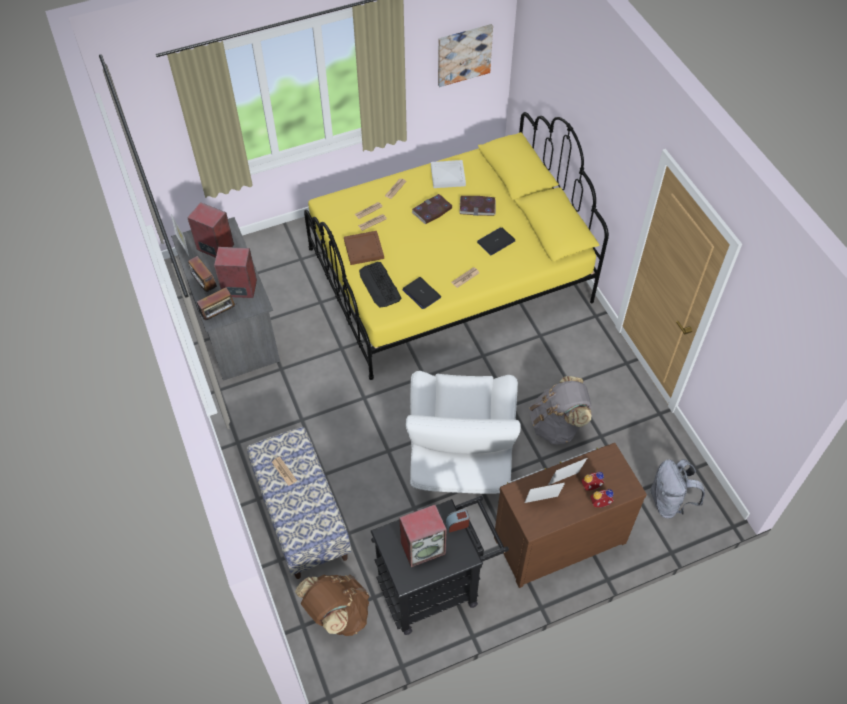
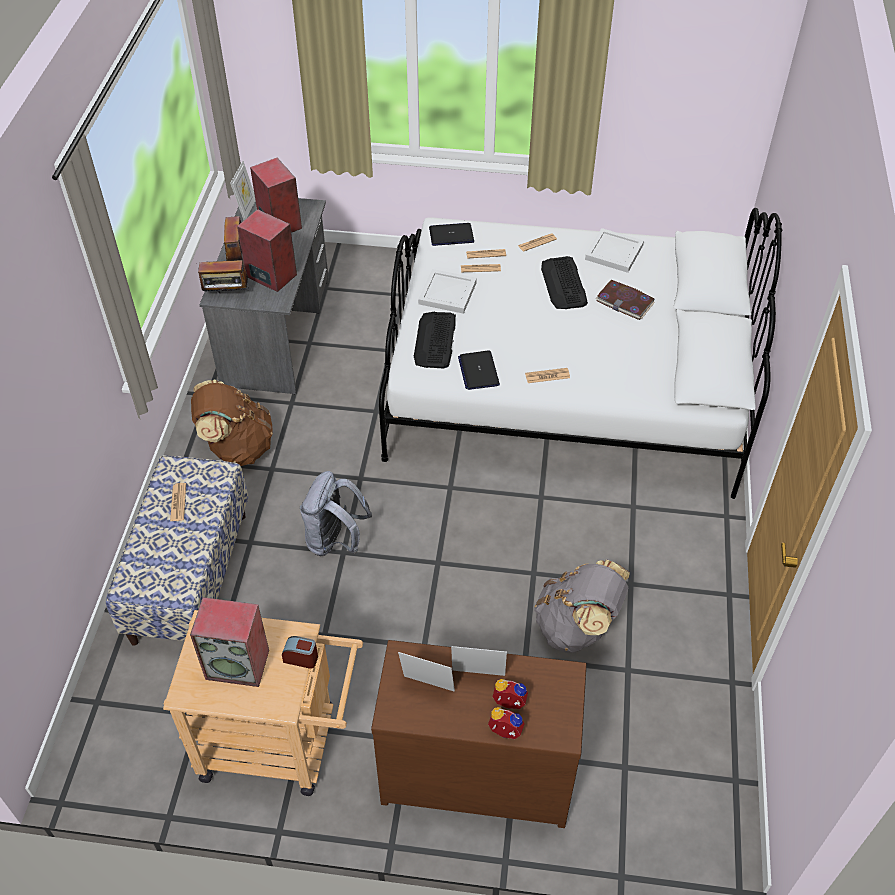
camera: 30 degrees right, 5 degrees down
brown backpack [295,575,370,636] -> brown backpack moved to [191,380,273,466]
yellow bed [304,112,609,380] -> white bed [379,208,782,499]
brown tray [344,231,384,265] -> white tray [418,269,477,314]
black cart [371,496,509,635] -> beige cart [163,610,363,796]
white armchair [406,371,521,494] -> none
book [412,194,453,224] -> keyboard [541,256,588,309]
picture [438,24,493,87] -> none
laptop [477,227,516,255] -> laptop moved to [429,223,474,246]
grey backpack [650,459,705,519] -> grey backpack moved to [300,471,372,556]

